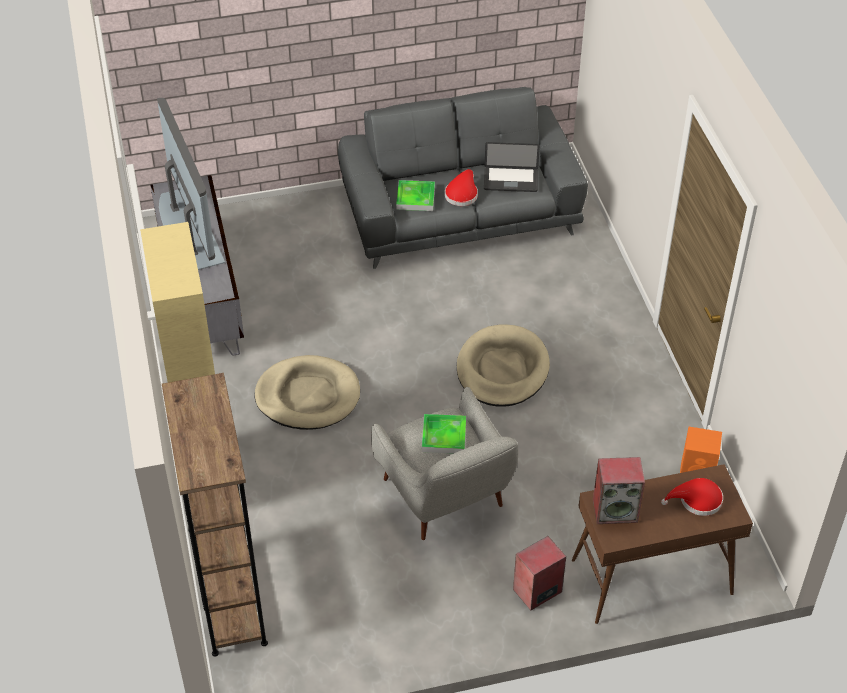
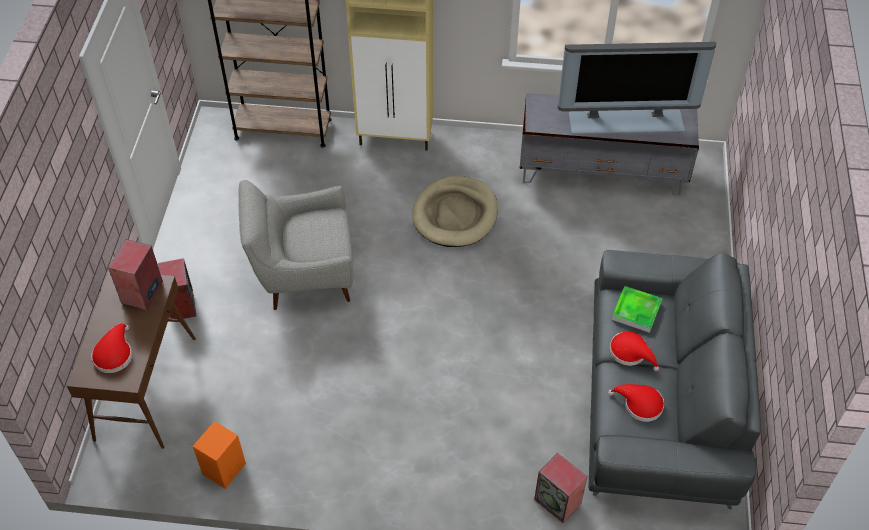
camera: 110 degrees right, 5 degrees up
tray [422,414,466,453] -> none
beige dog bed [457,324,550,407] -> none
laptop [484,142,540,192] -> red hat [608,384,664,422]
none -> speaker [534,453,587,523]

